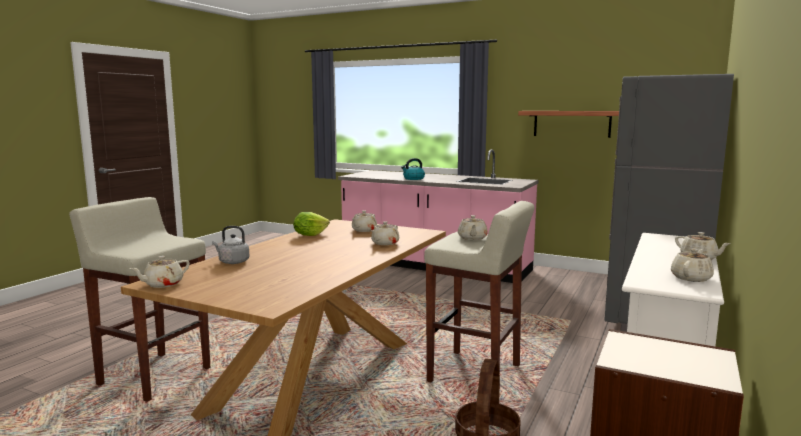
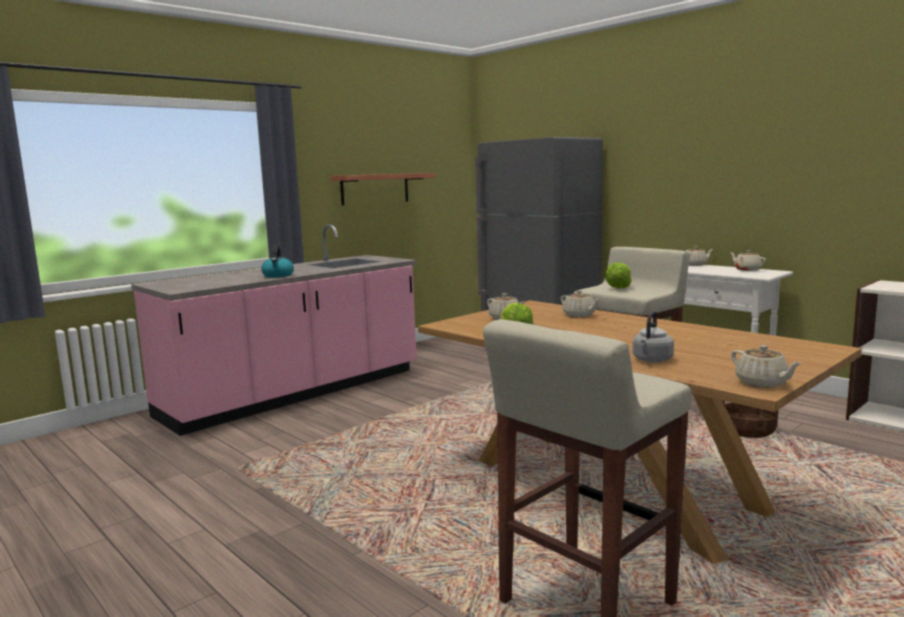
camera: 70 degrees left, 0 degrees up
beige teapot [458,215,488,240] -> lettuce [605,262,631,288]

